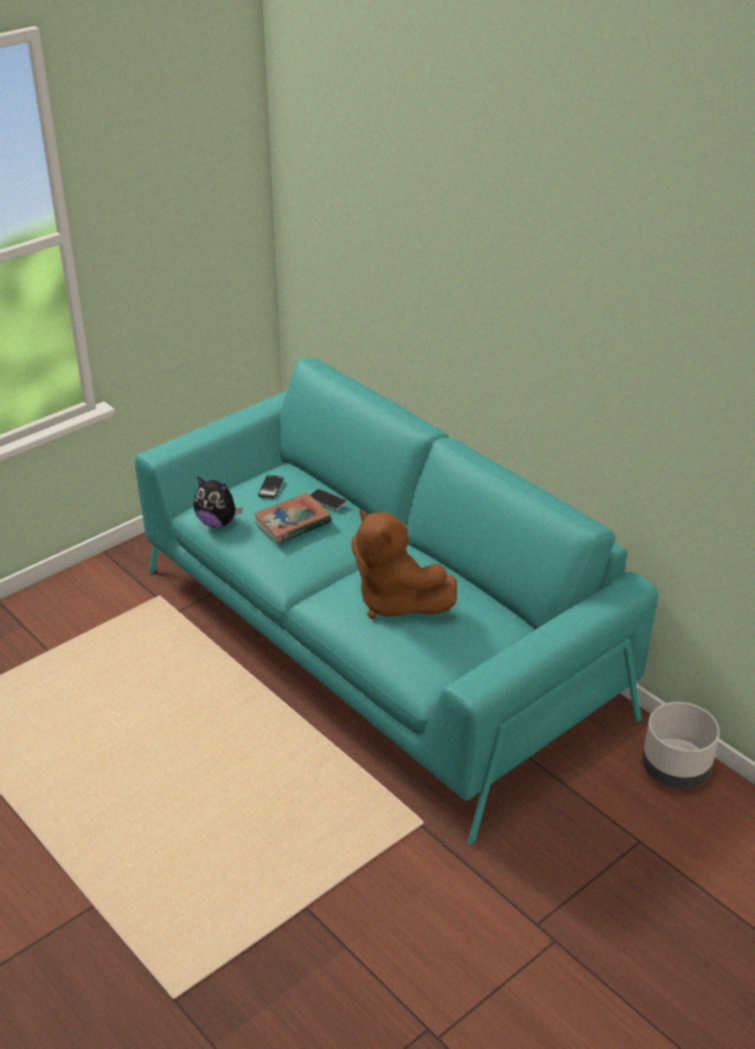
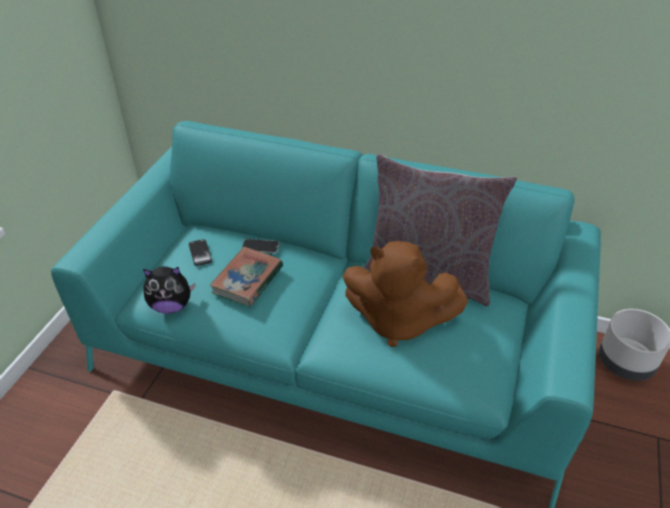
camera: 30 degrees left, 5 degrees up
none -> grey pillow [364,154,517,306]

